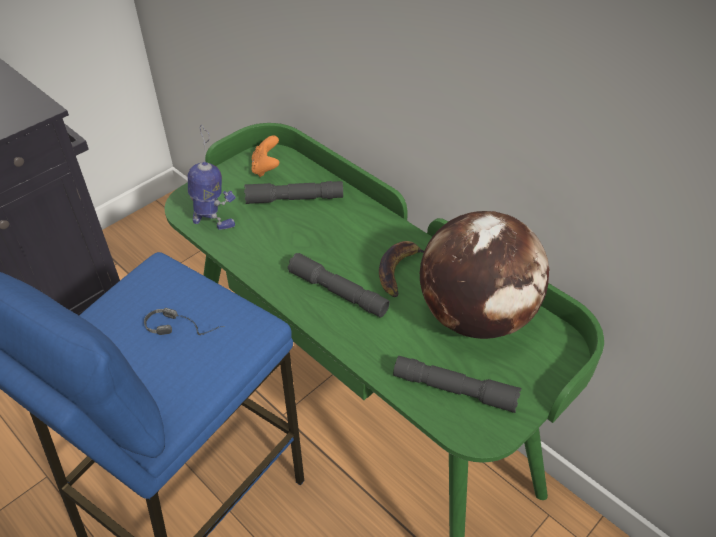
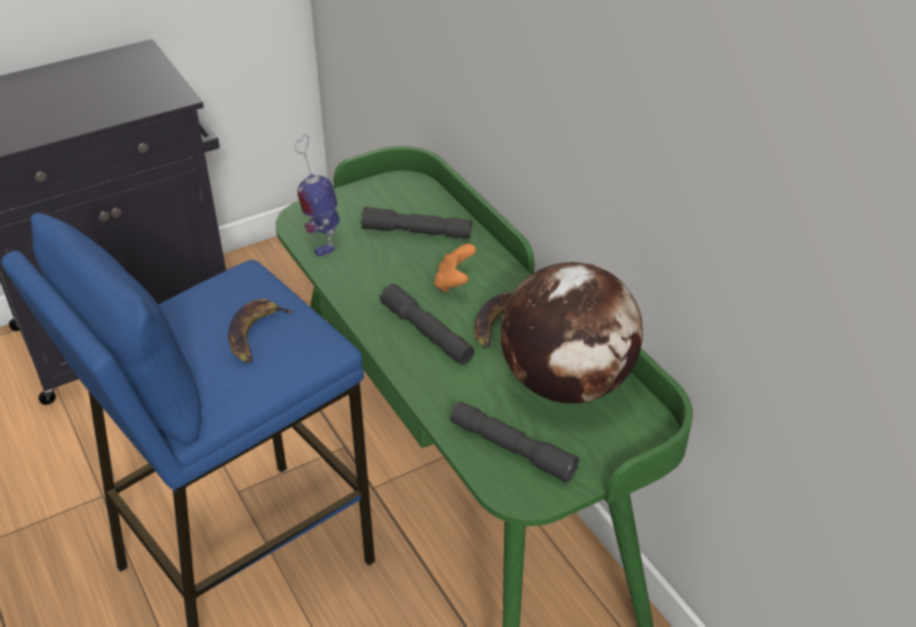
camera: 15 degrees right, 5 degrees down
headphones [144,308,225,335] -> banana [228,299,296,363]
toy robot [188,125,236,230] -> toy robot turned 135 degrees counterclockwise [295,134,340,257]
orange game controller [251,135,279,177] -> orange game controller moved to [434,244,476,293]

